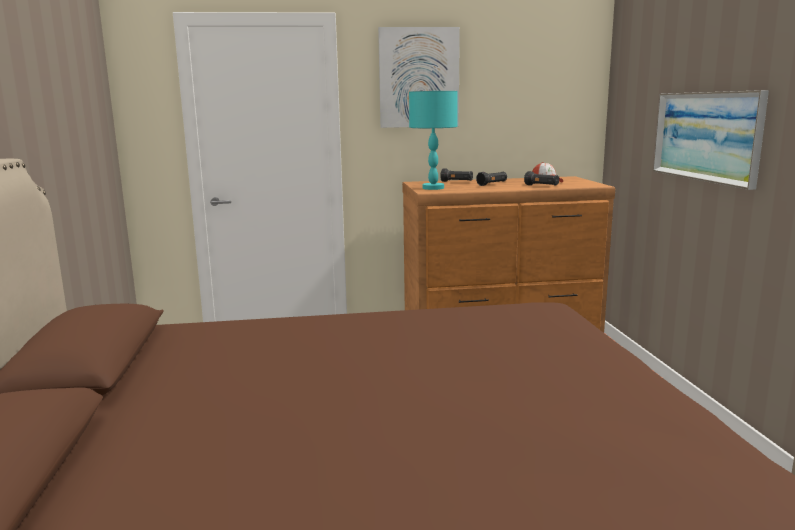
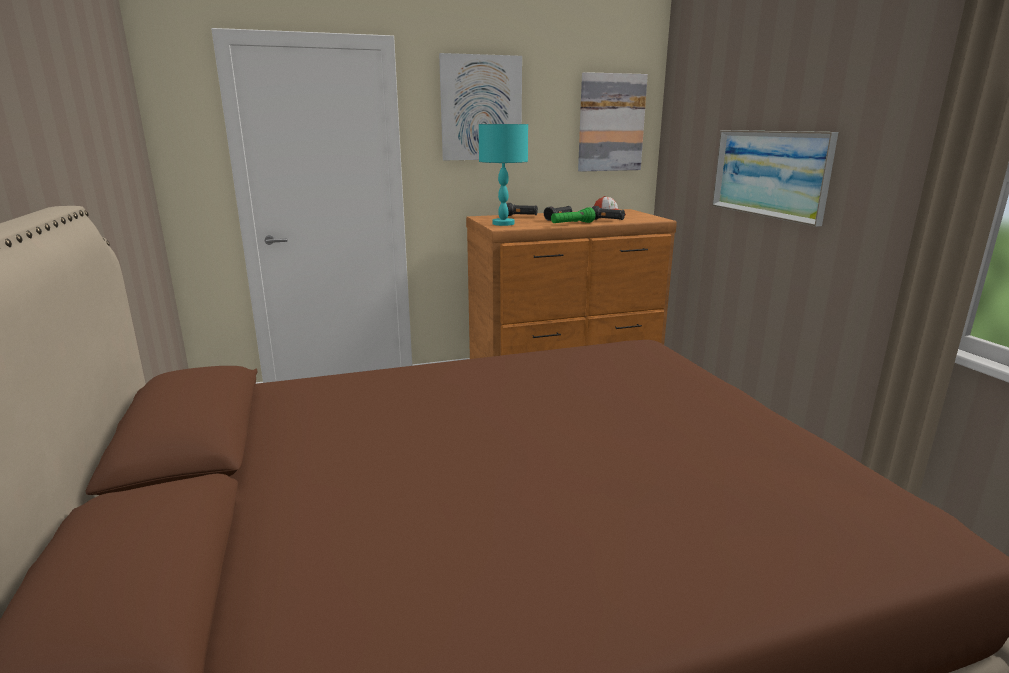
camera: 10 degrees left, 5 degrees up
none -> green flashlight [551,207,596,223]
none -> picture [578,72,648,172]

